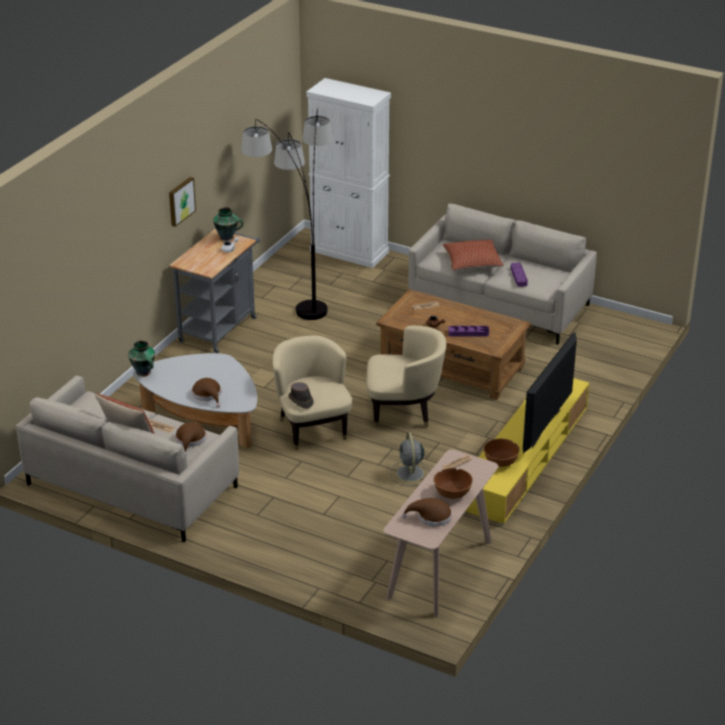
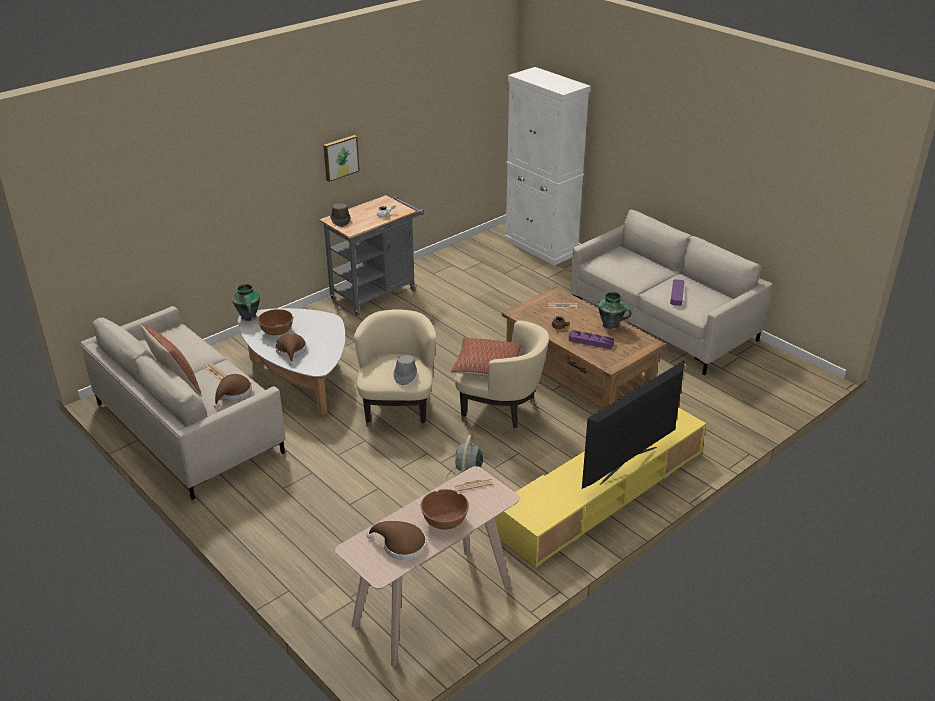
camera: 20 degrees right, 0 degrees up
vase [213,207,244,241] -> vase moved to [598,292,632,330]
floor lamp [241,109,333,320] -> none
brown hat [288,382,314,409] -> brown hat moved to [330,203,351,227]
pillow [443,240,504,271] -> pillow moved to [451,337,521,377]
brown bowl [484,439,520,467] -> brown bowl moved to [257,309,293,335]
none -> grey hat [394,355,417,385]

